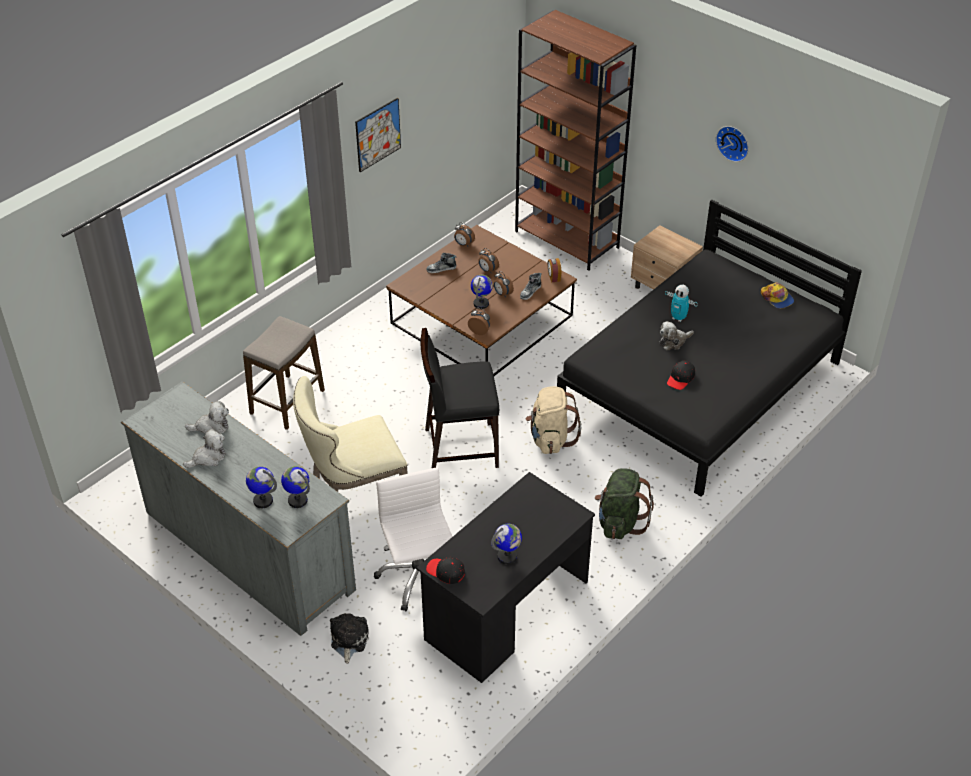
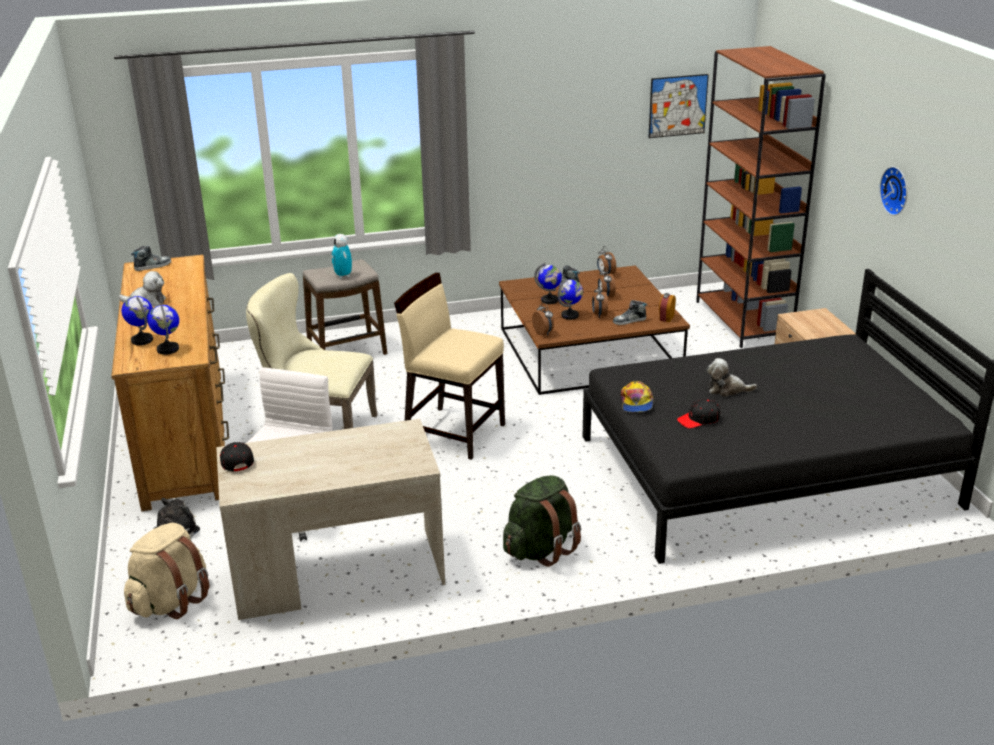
camera: 35 degrees right, 15 degrees down
grey dresser [121,381,356,636] -> brown dresser [111,255,229,511]
plush toy [185,401,229,434] -> none
picture [355,98,401,172] -> picture moved to [648,74,709,138]
black desk [416,472,595,683] -> beige desk [216,419,445,620]
black chair [421,328,499,468] -> beige chair [394,273,505,460]
globe [491,524,522,564] -> globe moved to [534,263,562,304]
beige backpack [526,386,581,454] -> beige backpack moved to [124,523,210,619]
toy robot [665,285,698,322] -> toy robot moved to [332,234,352,278]
cap [761,282,794,309] -> cap moved to [621,381,653,413]
none -> shoe [131,246,171,271]

